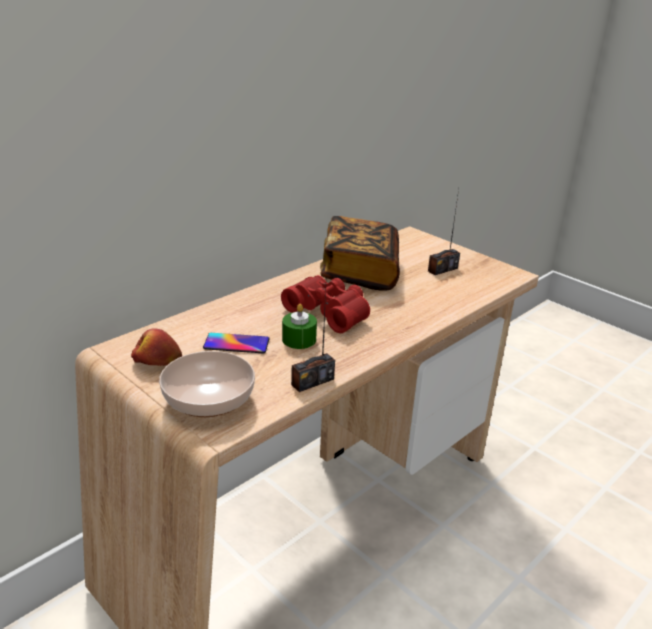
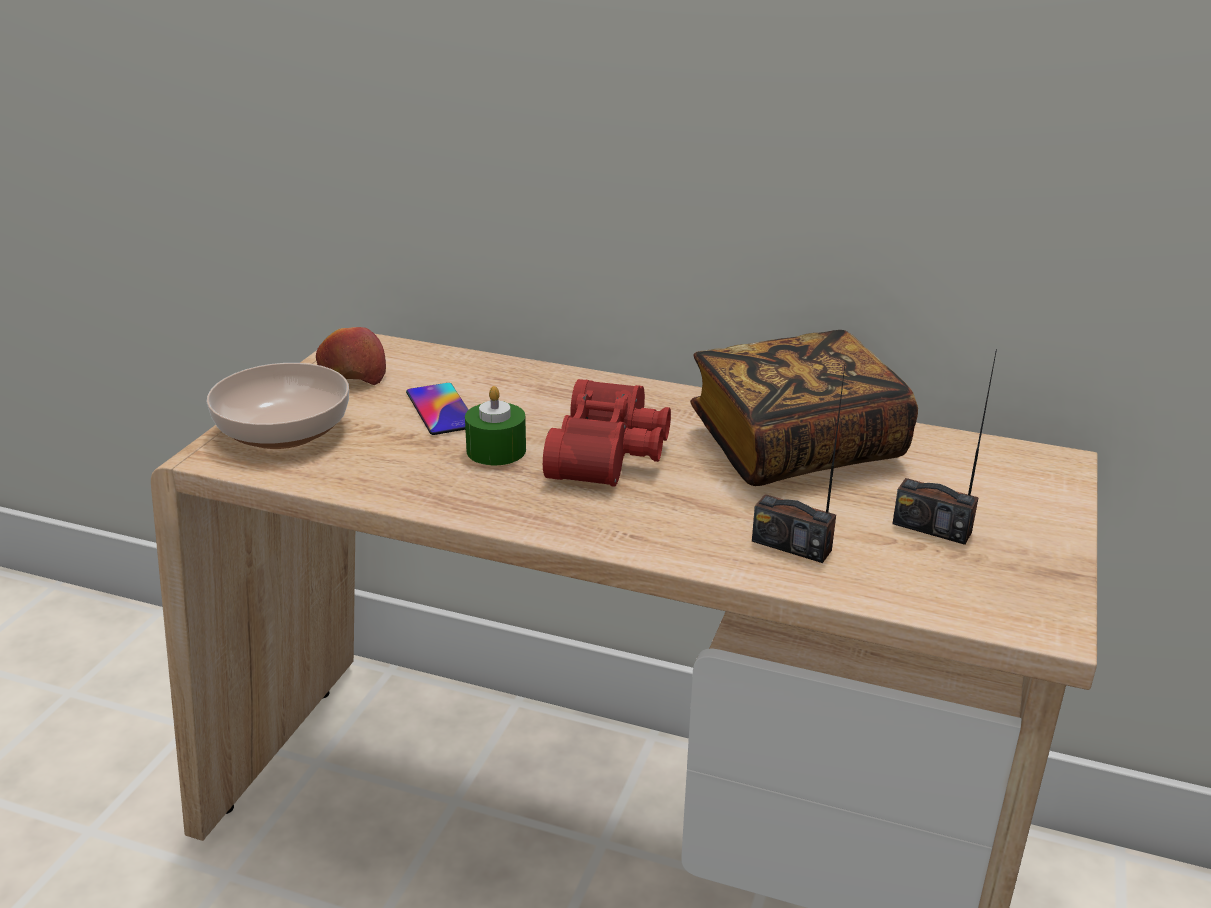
camera: 65 degrees right, 0 degrees up
radio [291,274,335,392] -> radio moved to [752,366,845,563]

